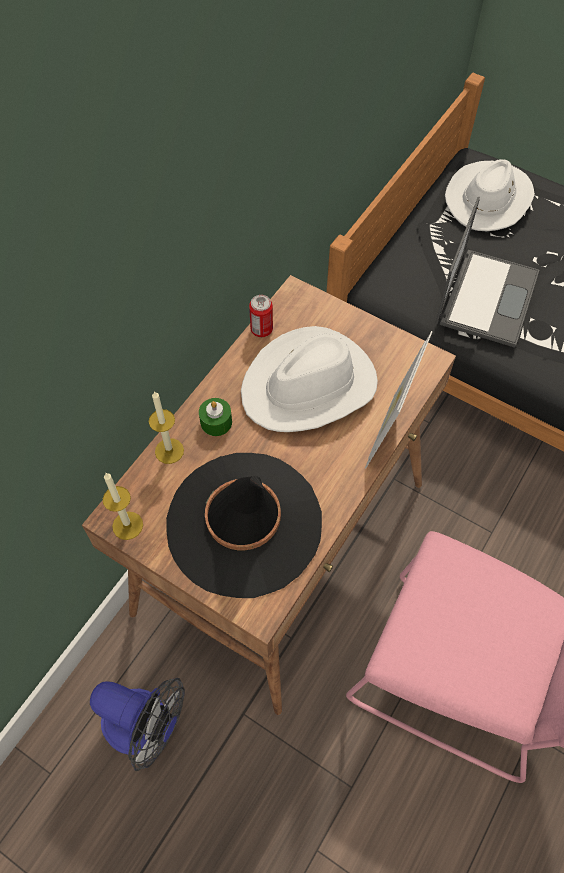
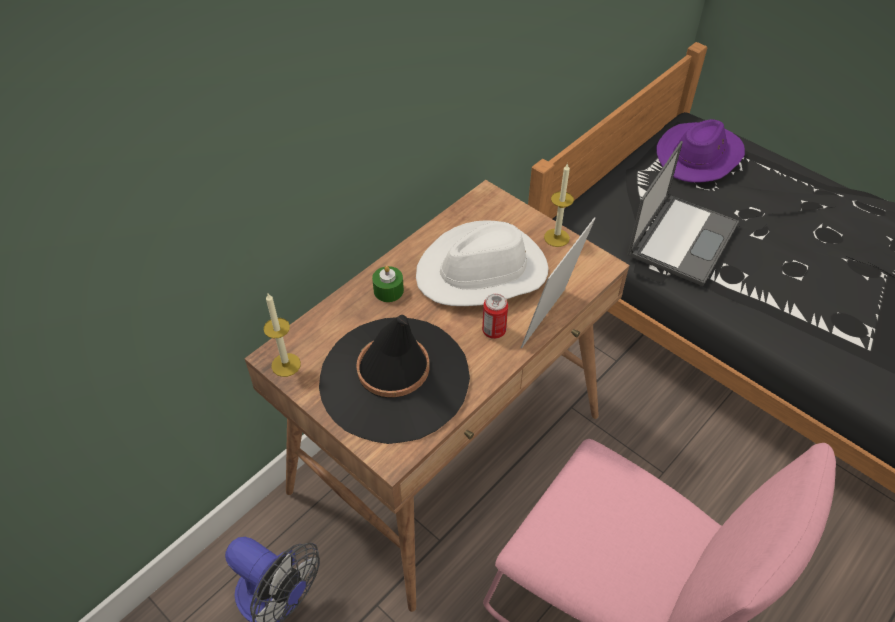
camera: 10 degrees right, 10 degrees down
candle [149,391,184,464] -> candle moved to [544,163,574,247]
can [249,295,273,337] -> can moved to [482,294,508,339]
white hat [445,159,535,231] -> purple hat [656,119,745,183]

